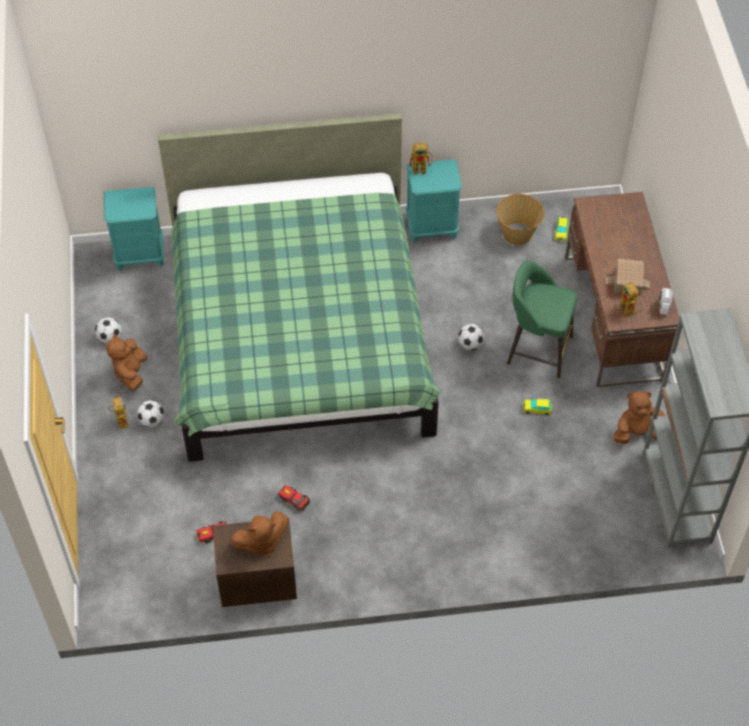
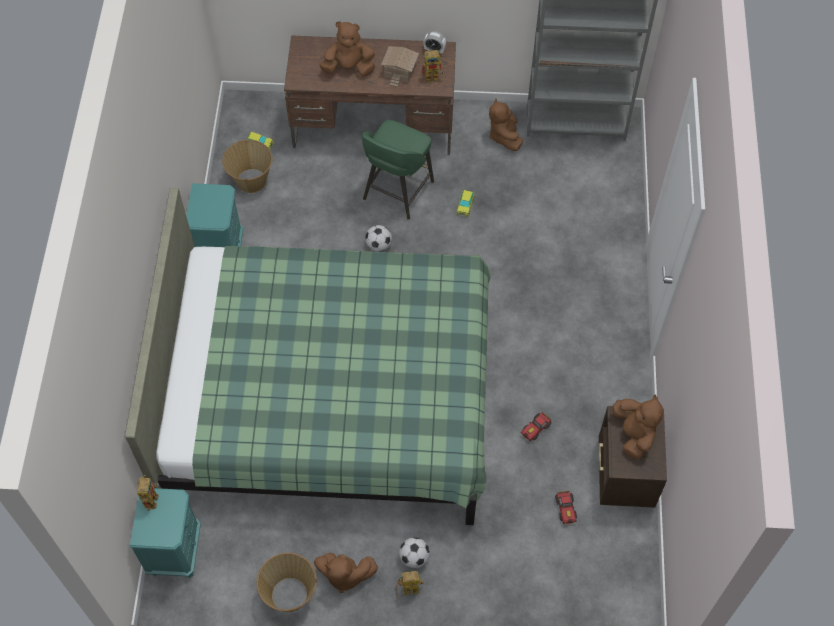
camera: 80 degrees left, 5 degrees up
football [95,317,122,344] -> basket [257,553,317,612]
toy robot [409,143,432,174] -> toy robot moved to [137,475,159,511]
none -> brown plush toy [319,21,375,77]

